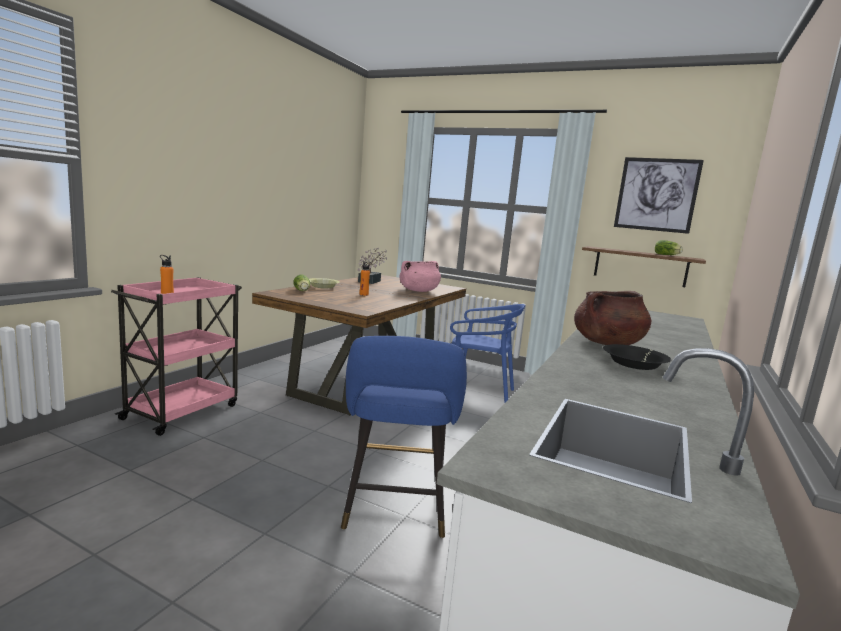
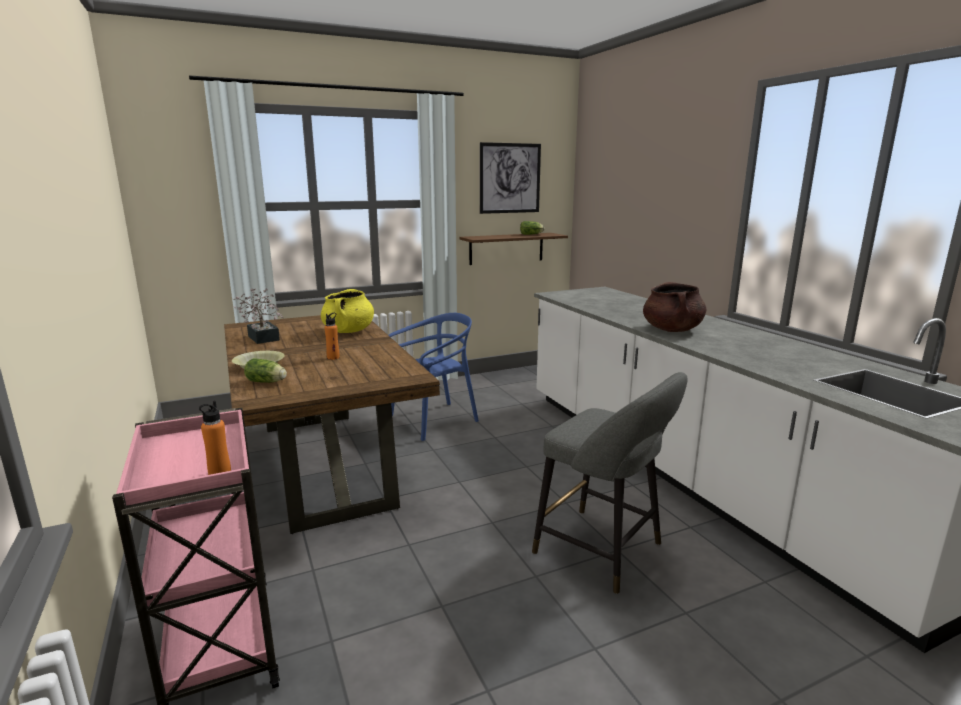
camera: 50 degrees left, 5 degrees up
blue stool [341,336,467,538] -> grey stool [532,372,688,594]
pink cooking pot [400,261,441,292] -> yellow cooking pot [321,289,374,333]
black bowl [603,344,672,370] -> none

